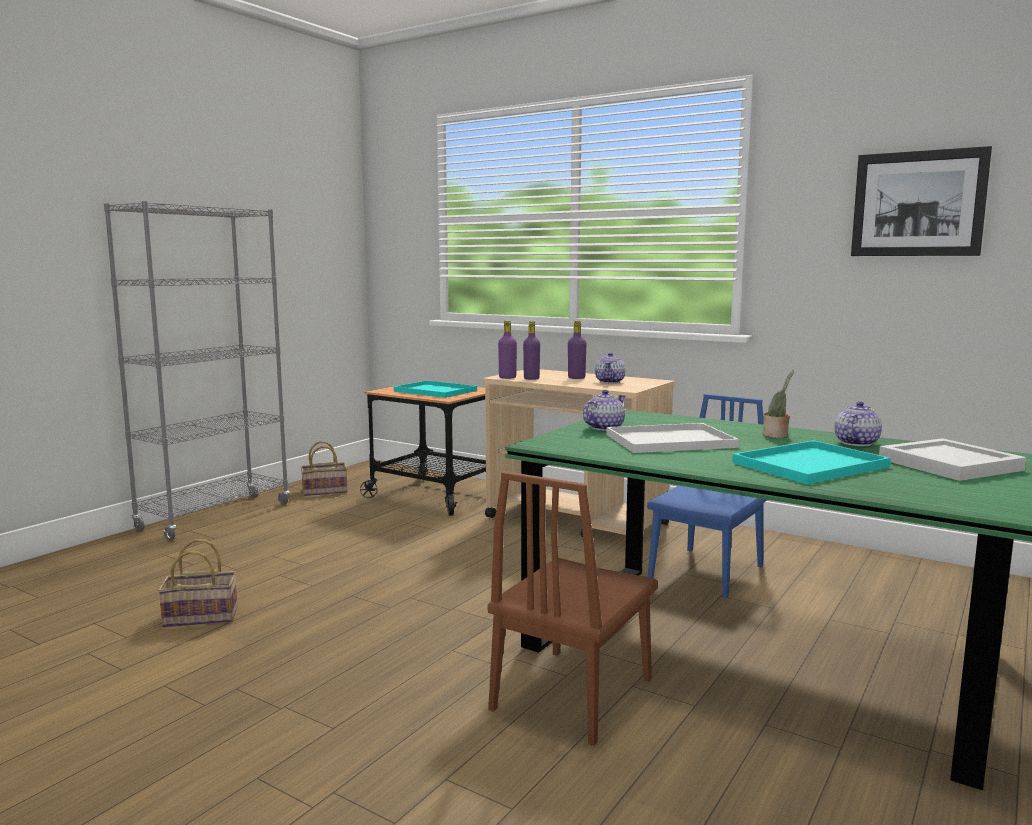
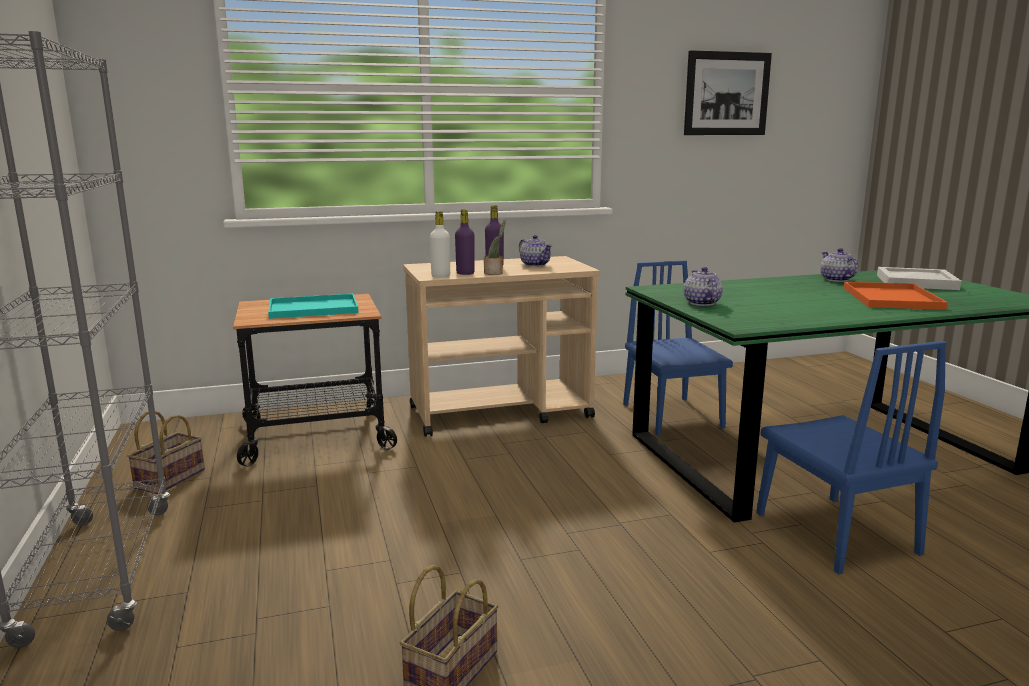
camera: 50 degrees left, 5 degrees up
brown chair [487,471,658,746] -> blue chair [757,341,947,574]
purple bottle [498,320,517,379] -> white bottle [430,211,450,278]
white tray [606,423,739,453] -> none
turquoise tray [733,440,891,484] -> orange tray [844,282,948,310]
potted plant [763,370,794,438] -> potted plant moved to [484,220,506,275]

